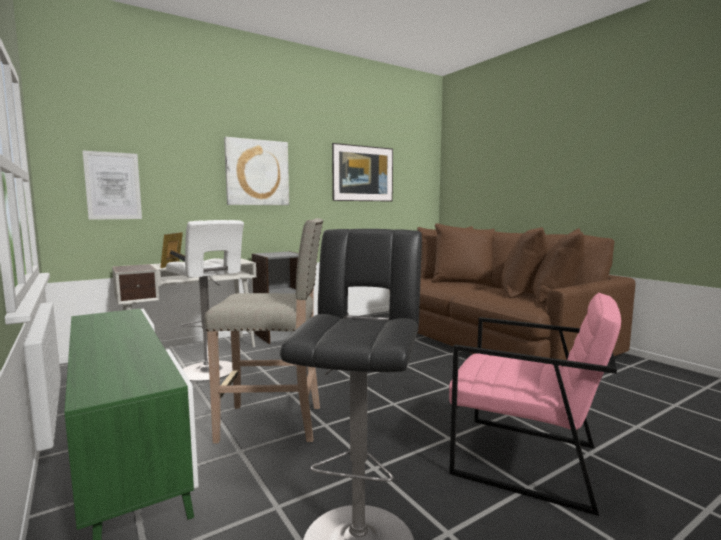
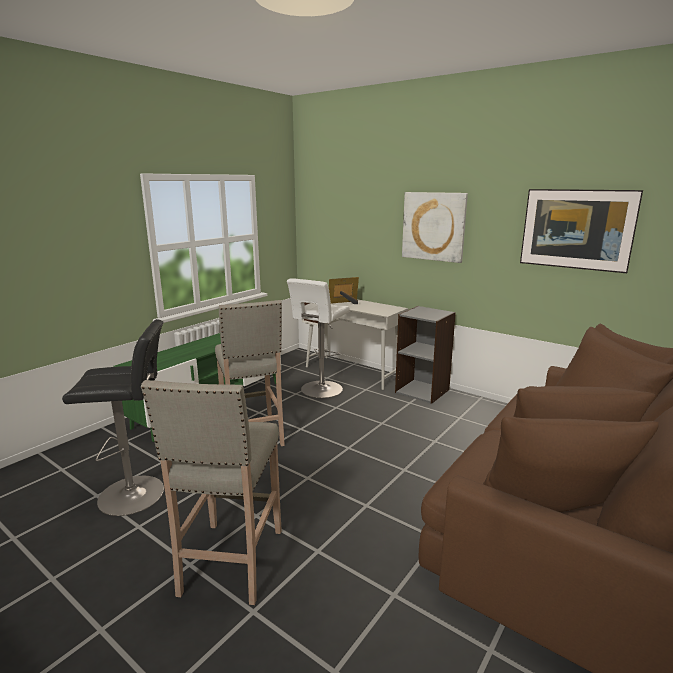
camera: 70 degrees right, 10 degrees up
picture [82,150,142,220] -> none
pink armchair [449,293,621,516] -> beige stool [141,380,282,605]

